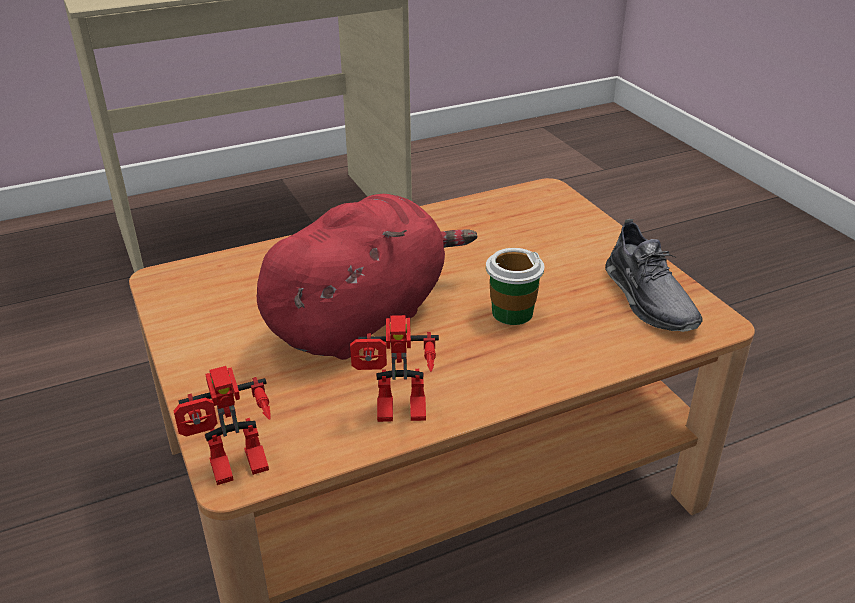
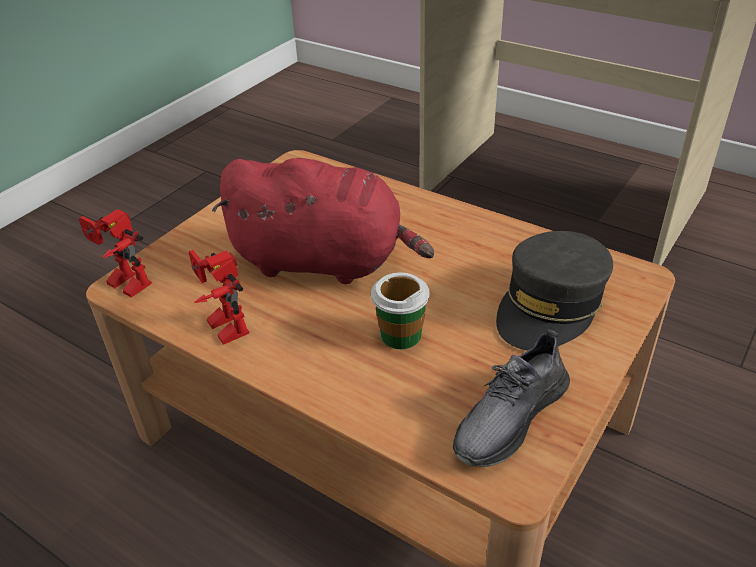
camera: 60 degrees right, 5 degrees up
none -> grey cap [496,231,613,350]

